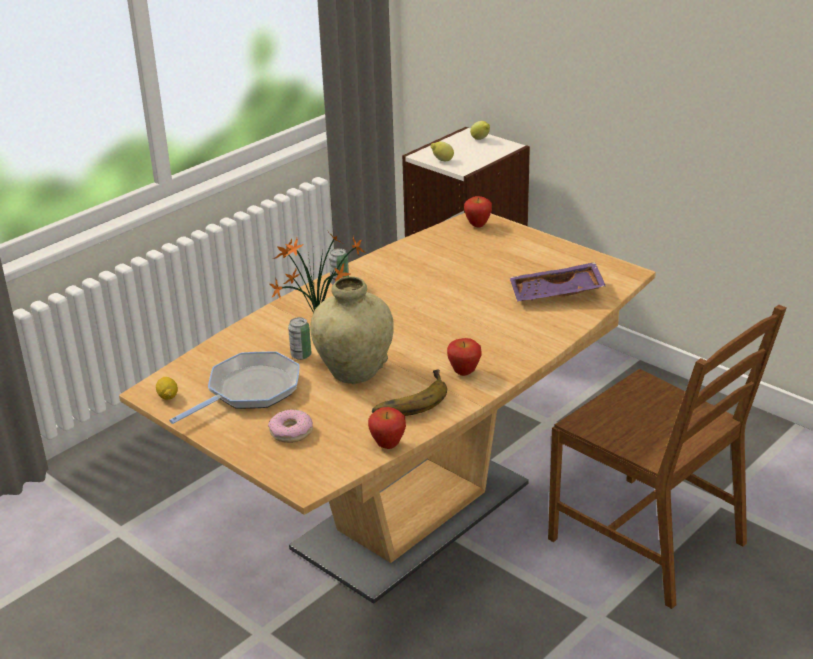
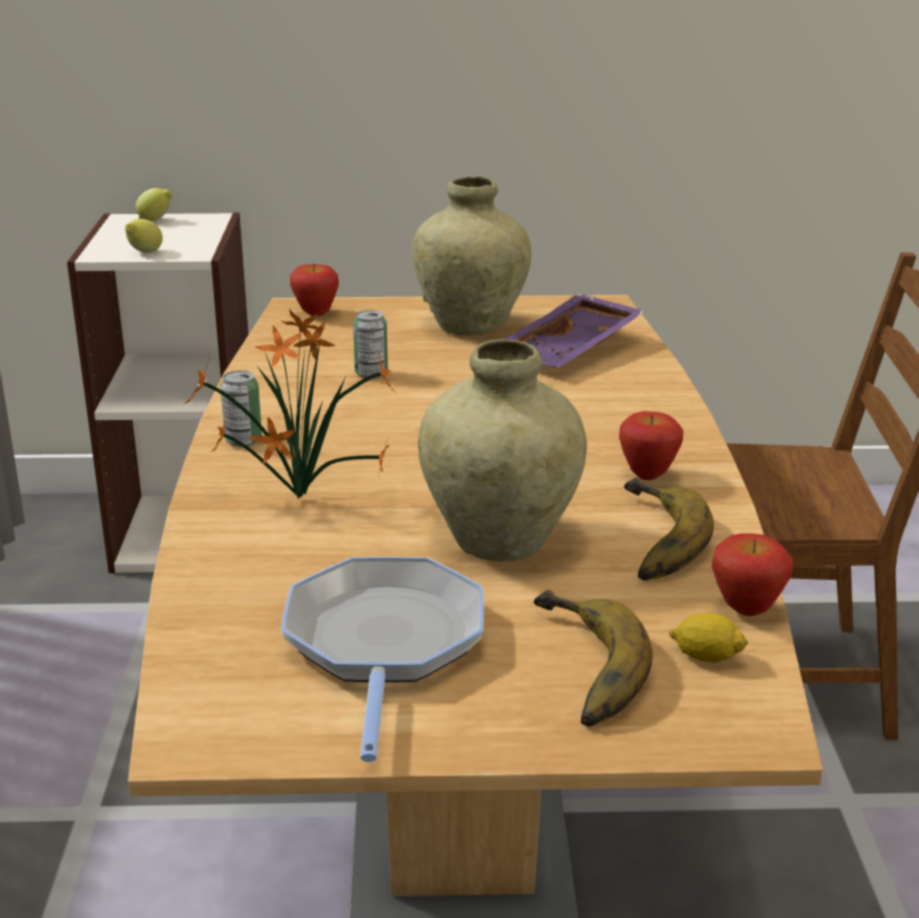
camera: 45 degrees left, 5 degrees down
lemon [156,377,178,400] -> lemon moved to [669,613,748,663]
donut [268,409,313,443] -> banana [534,590,653,727]
can [288,317,311,360] -> can moved to [353,310,388,378]
none -> beige vase [412,176,531,336]

